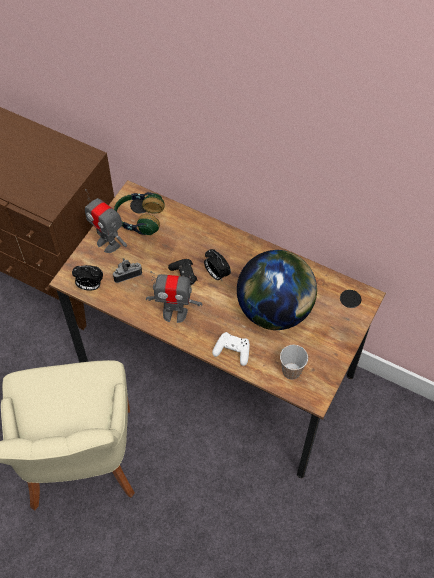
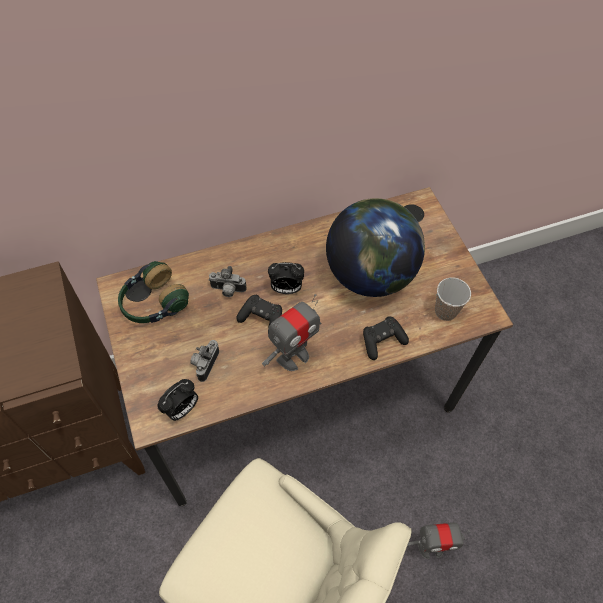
camera: 50 degrees left, 0 degrees up
toy robot [85,189,127,253] -> toy robot moved to [407,522,470,559]
white game controller [212,332,250,366] -> black game controller [363,316,409,360]
none -> camera [209,266,247,297]

